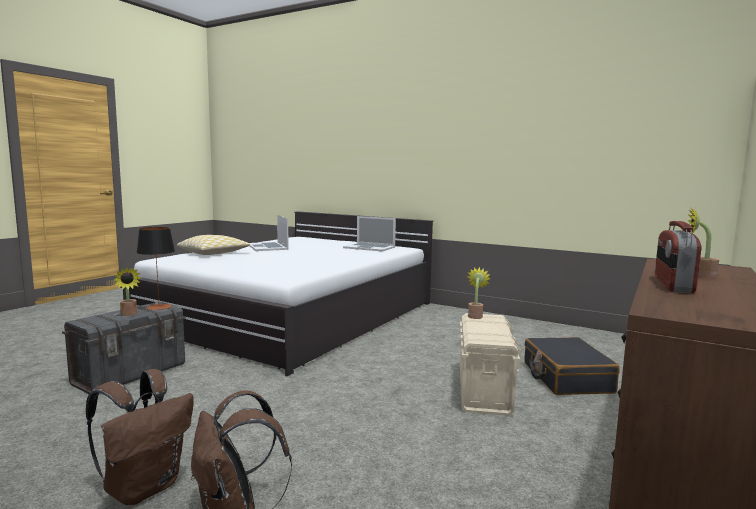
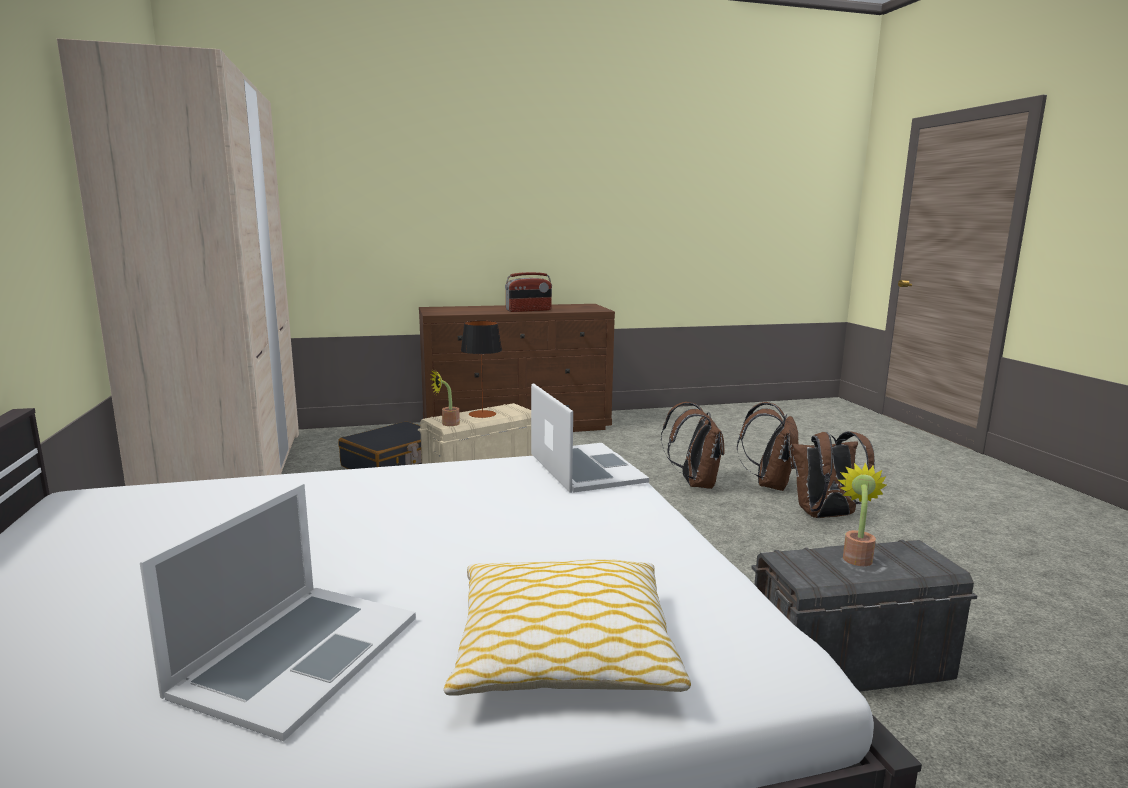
camera: 135 degrees left, 5 degrees up
table lamp [136,227,175,310] -> table lamp moved to [461,321,502,418]
laptop [343,216,396,252] -> laptop moved to [531,383,649,493]
potted plant [688,208,719,279] -> none
none -> beige wardrobe [57,38,299,486]
none -> brown backpack [661,402,725,489]

